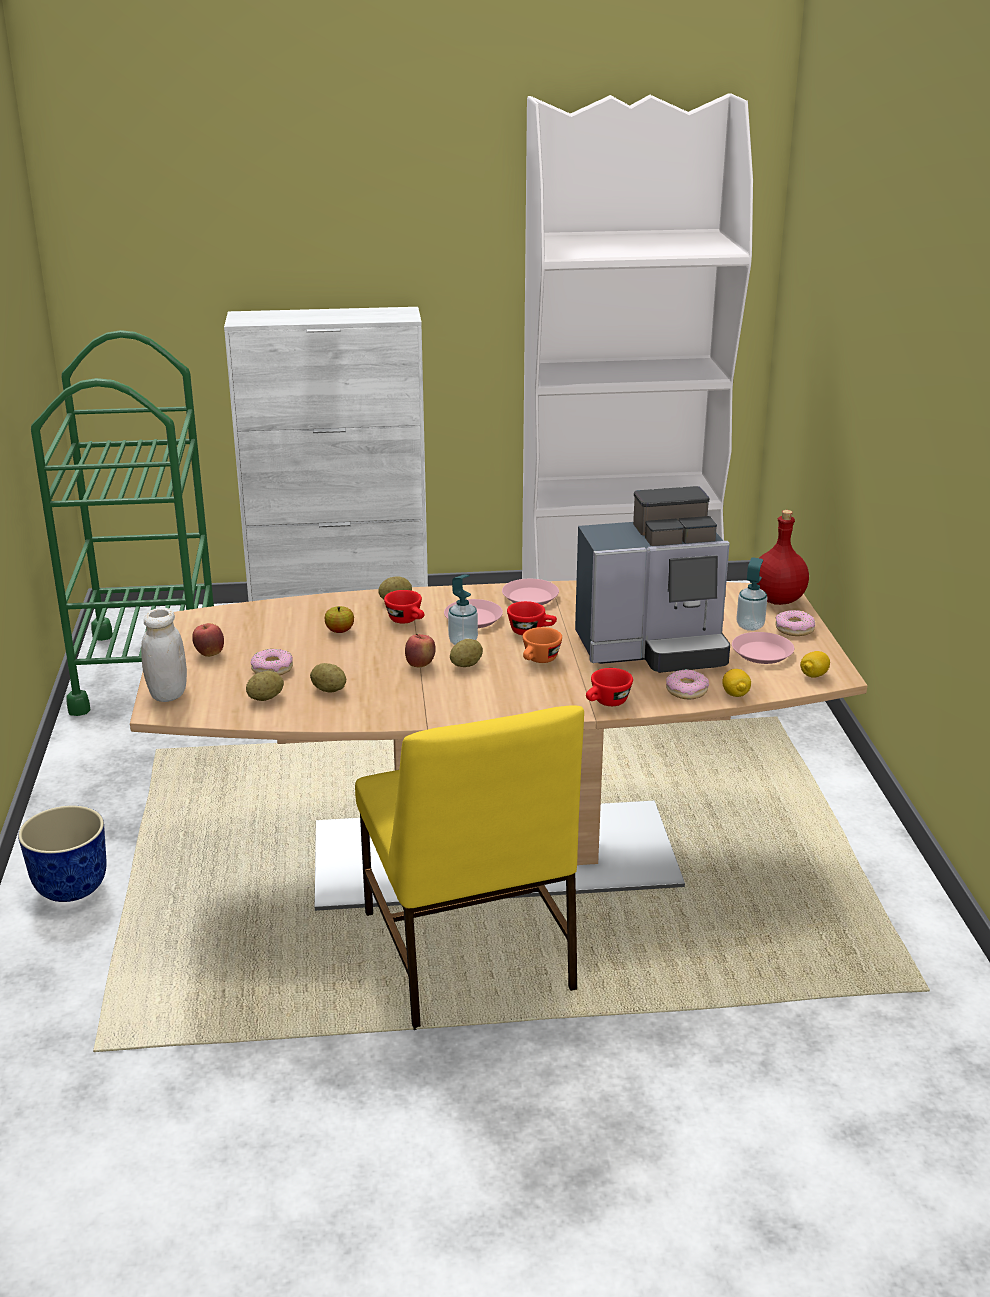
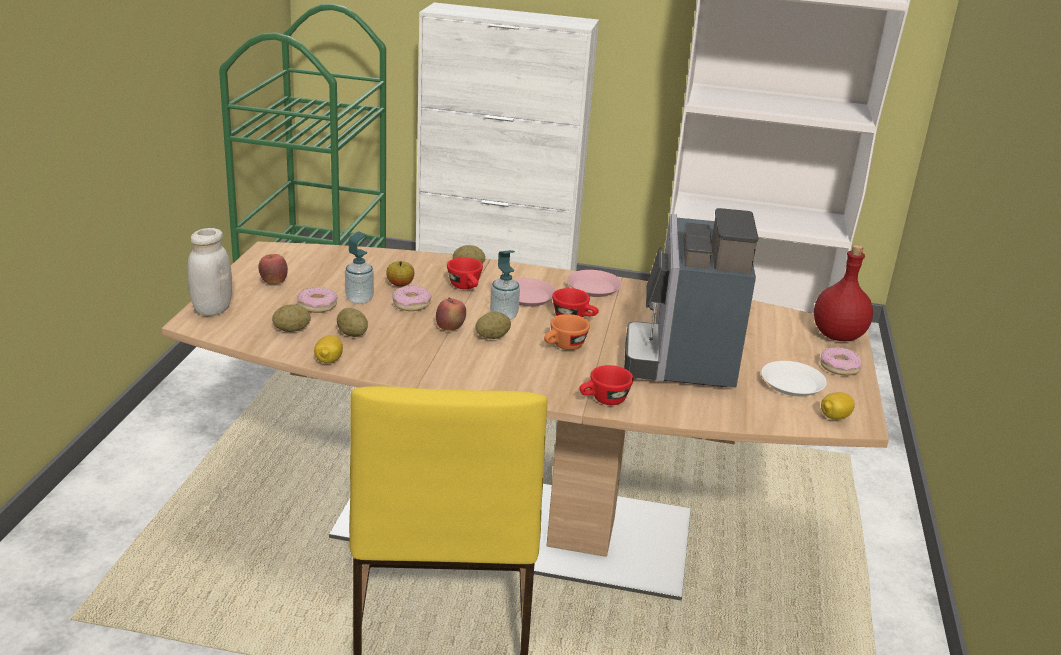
camera: 15 degrees right, 0 degrees up
planter [18,806,107,902] -> none
coffee machine [575,486,730,673] -> coffee machine turned 90 degrees clockwise [624,208,758,388]
donut [666,669,709,699] -> donut moved to [392,286,432,311]
lemon [722,669,751,697] -> lemon moved to [314,335,343,363]
pink plate [732,632,794,664] -> white plate [761,361,827,396]
soap dispenser [736,557,767,631] -> soap dispenser moved to [345,232,374,304]

